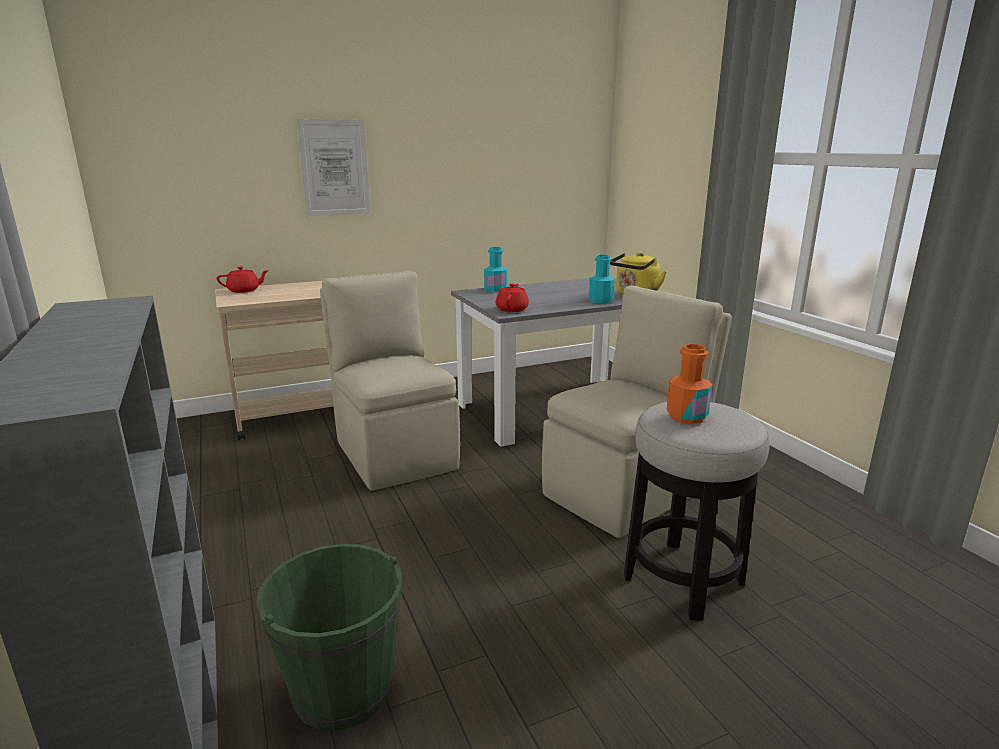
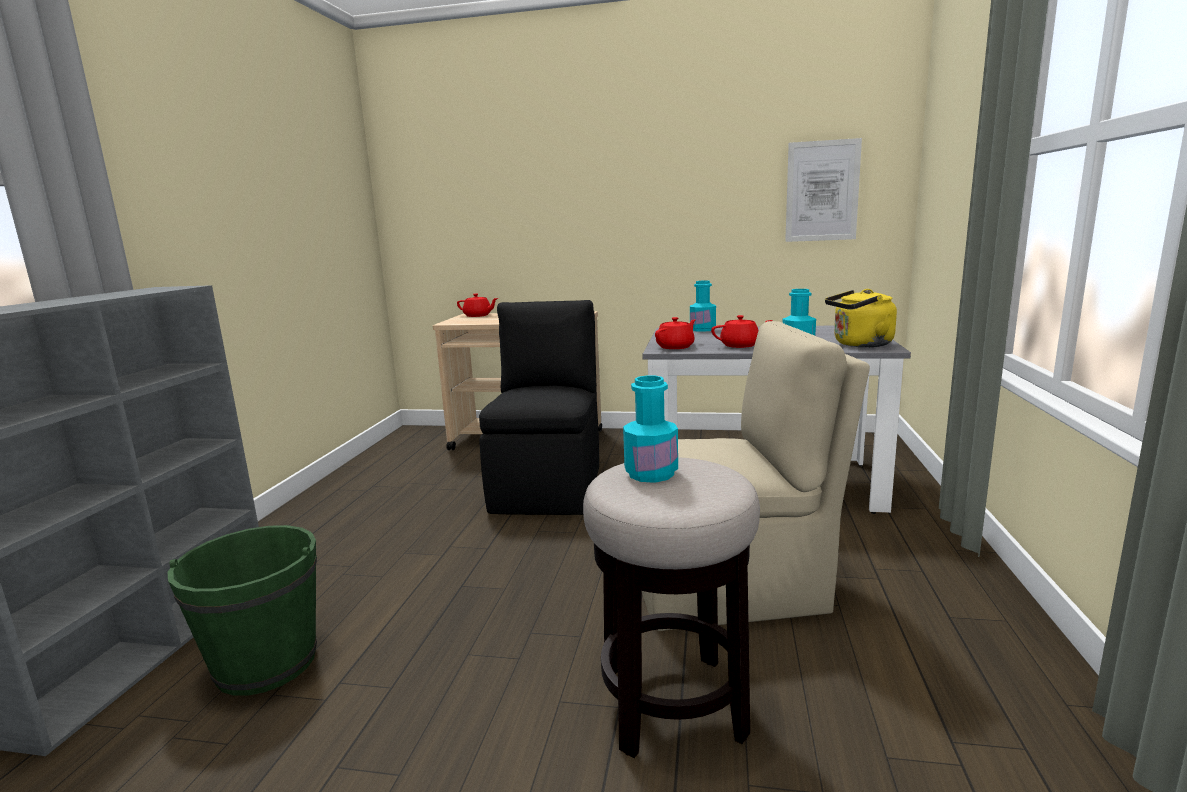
camera: 35 degrees right, 5 degrees down
picture [296,119,371,216] -> picture moved to [785,138,862,242]
beige chair [320,271,460,490] -> black chair [479,300,599,515]
orange bottle [667,344,712,424] -> turquoise bottle [623,375,678,483]
none -> red teapot [711,315,773,348]

